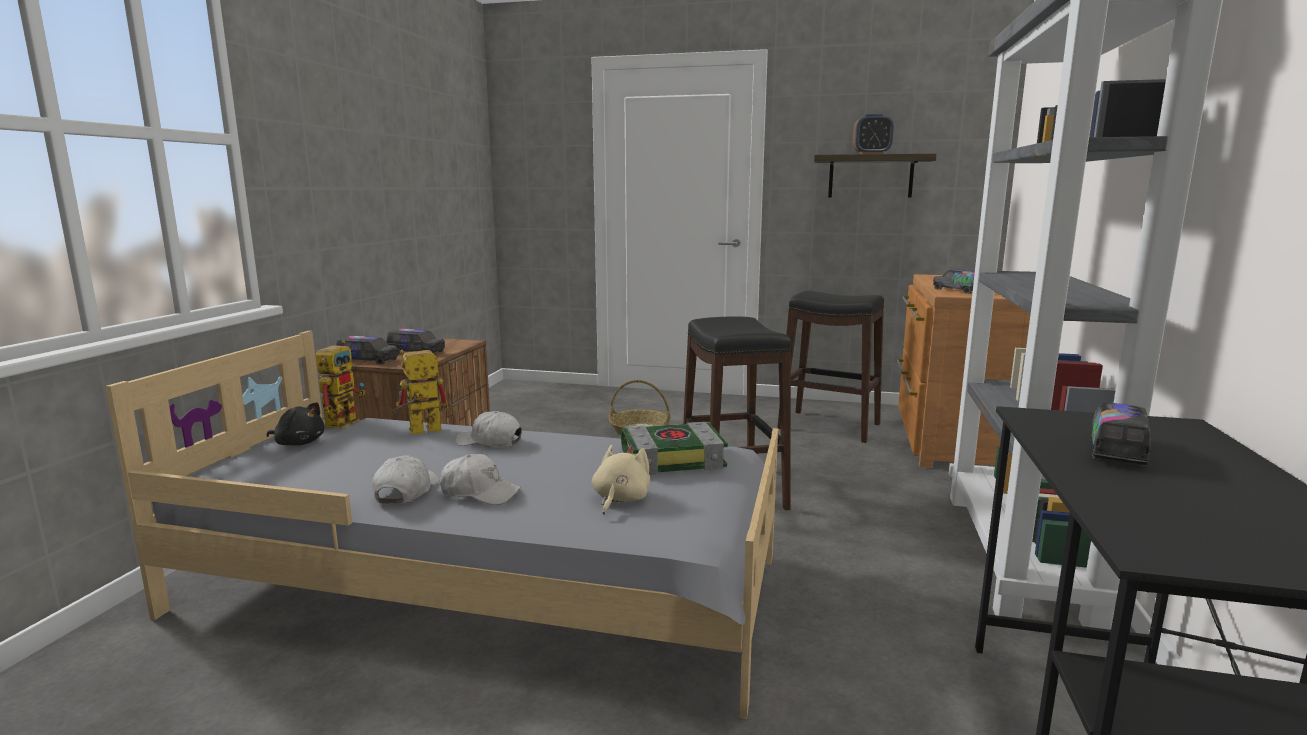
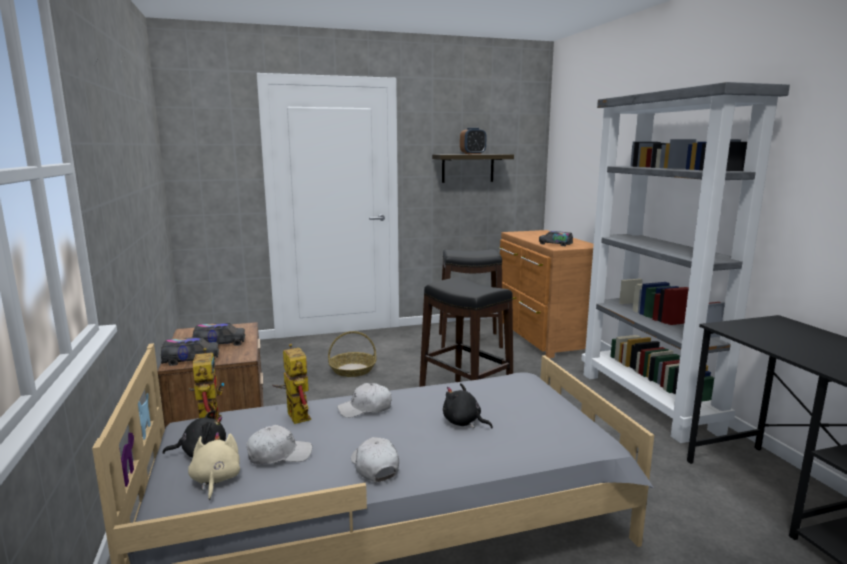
camera: 30 degrees left, 0 degrees up
toy robot [393,350,449,434] -> toy robot turned 120 degrees clockwise [272,343,311,424]
white cap [440,454,521,505] -> white cap moved to [246,425,312,464]
beige plush toy [592,445,650,515] -> beige plush toy moved to [188,432,240,500]
book [621,422,728,475] -> none
toy truck [1091,403,1151,467] -> none
none -> black plush toy [443,383,493,429]

